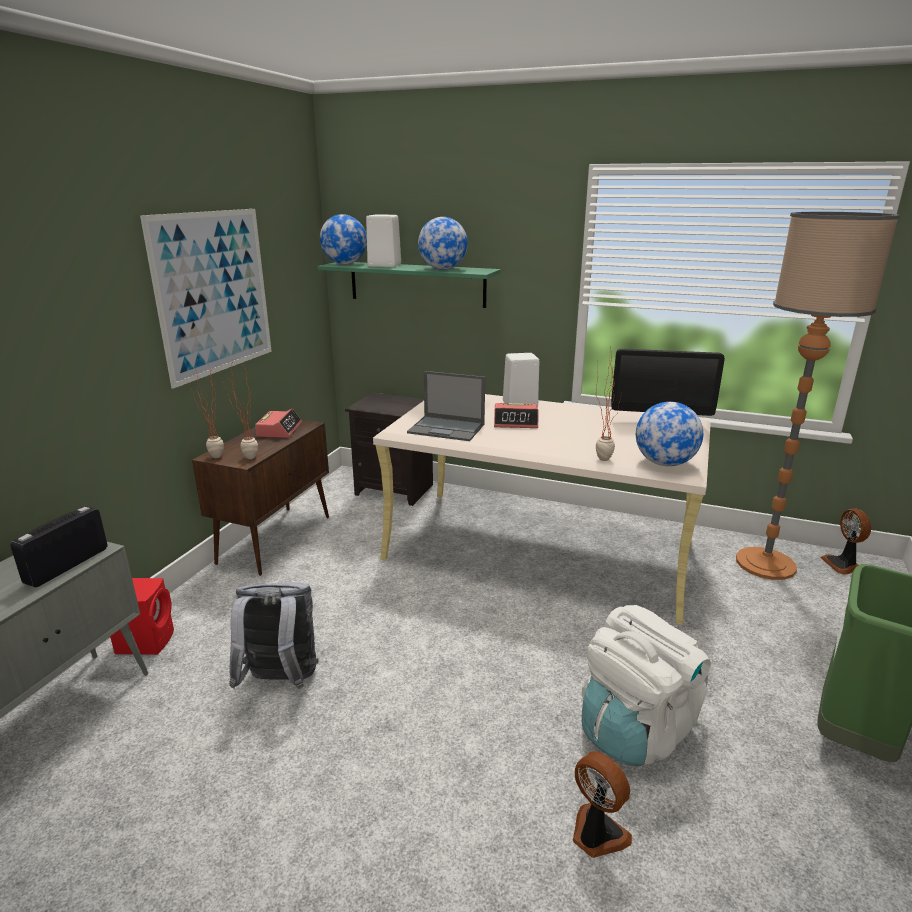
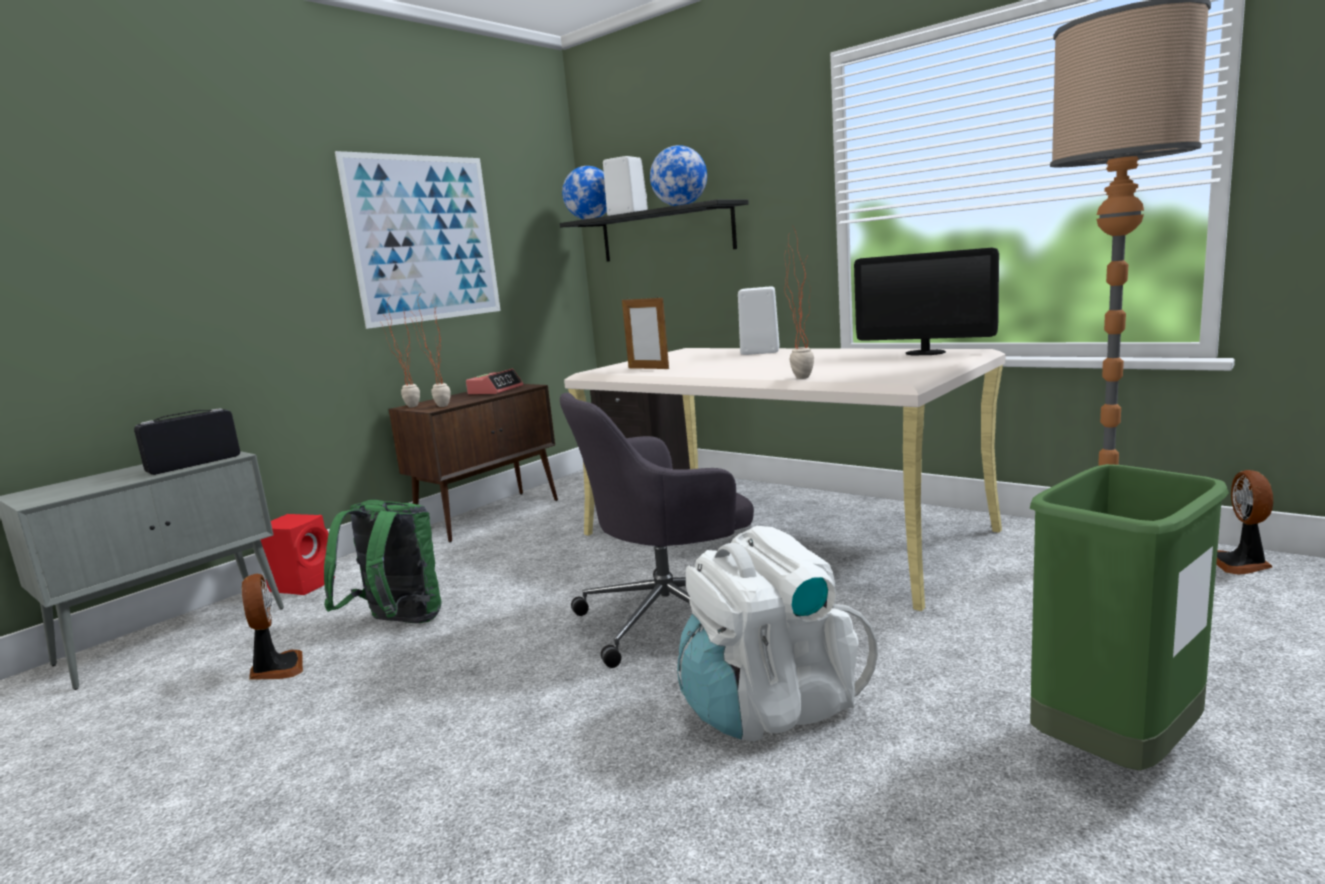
camera: 20 degrees right, 10 degrees down
grey backpack [229,582,318,689] -> green backpack [324,500,441,623]
green shelf [317,262,501,308] -> black shelf [560,199,749,262]
laptop [407,371,485,441] -> picture frame [622,295,669,369]
alarm clock [494,403,539,428] -> none
fan [573,751,632,858] -> fan moved to [242,574,303,680]
globe [636,402,703,466] -> none
none -> grey office chair [560,393,754,668]

